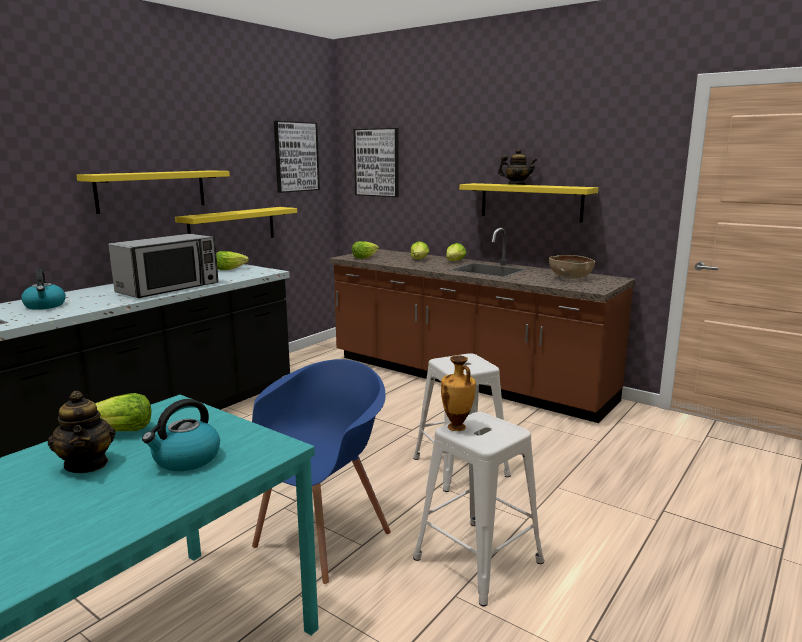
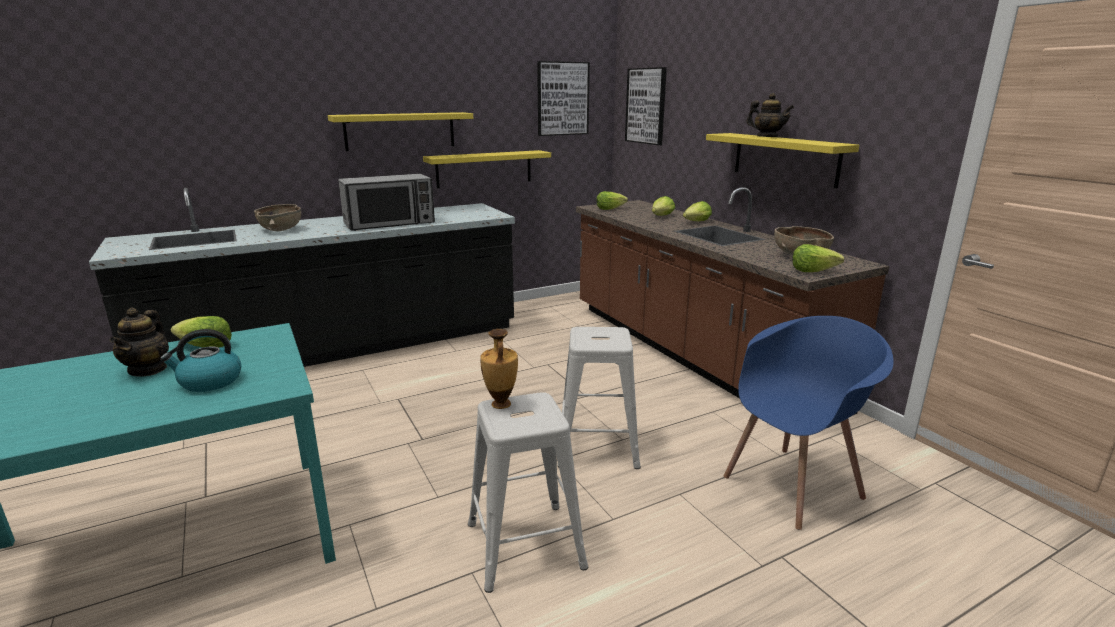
camera: 25 degrees right, 5 degrees up
kettle [21,270,66,310] -> brown bowl [254,204,301,231]
lettuce [216,251,249,270] -> lettuce moved to [792,244,844,272]
blue chair [252,359,391,584] -> blue chair moved to [724,316,893,530]

